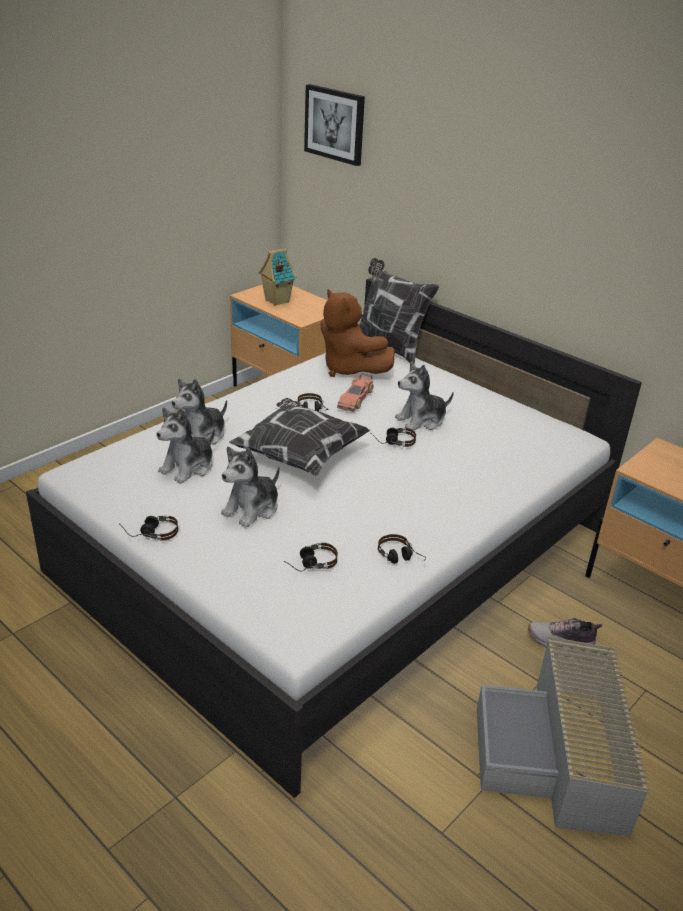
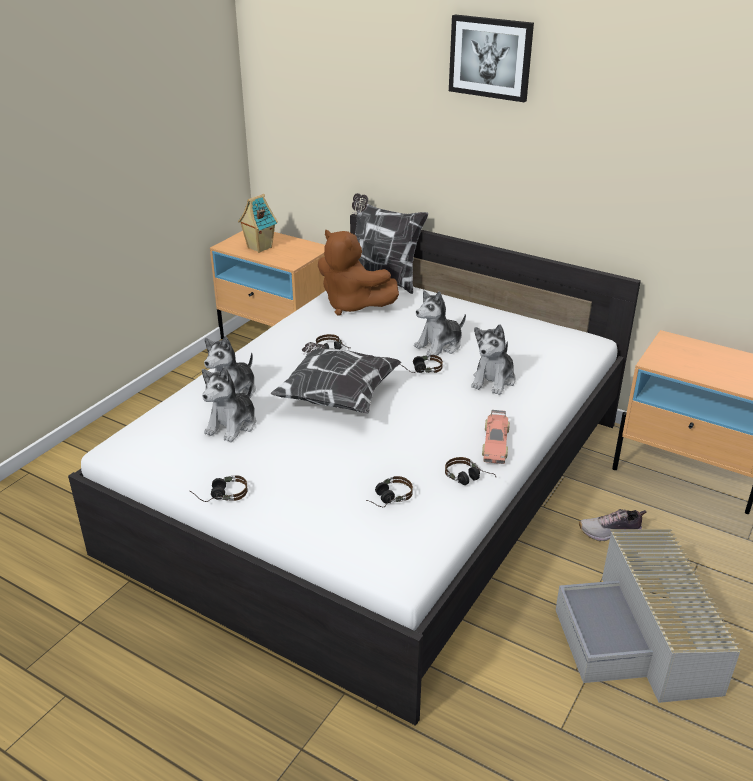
camera: 10 degrees left, 0 degrees up
plush toy [221,446,280,528] -> plush toy moved to [471,324,516,395]
picture [304,84,365,166] -> picture moved to [449,14,534,102]
toy car [337,373,373,412] -> toy car moved to [482,410,510,464]

